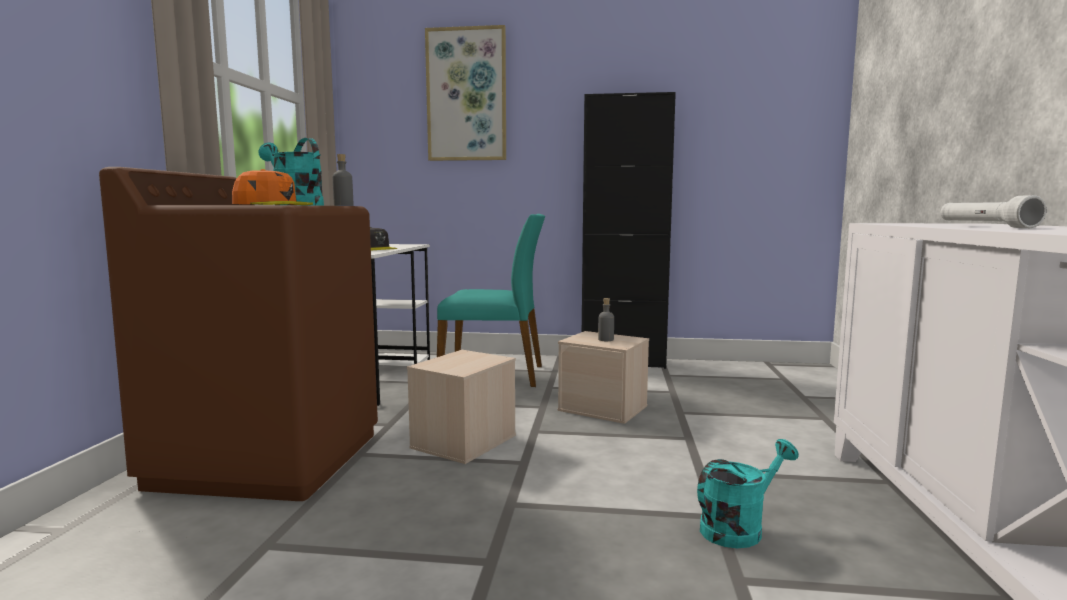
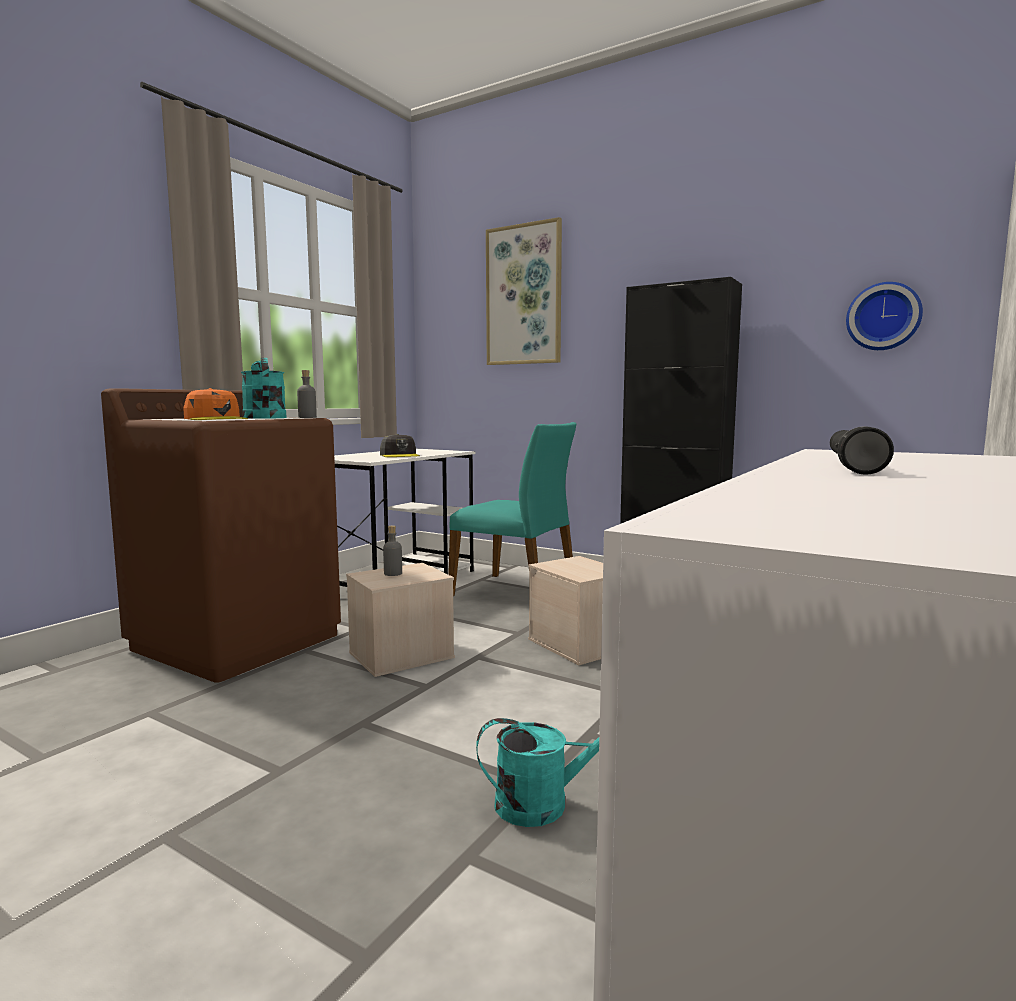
camera: 25 degrees right, 0 degrees up
grey bottle [598,298,614,341] -> grey bottle moved to [383,526,402,576]
white flashlight [941,195,1047,228] -> black flashlight [830,426,894,475]
none -> wall clock [846,282,923,350]

